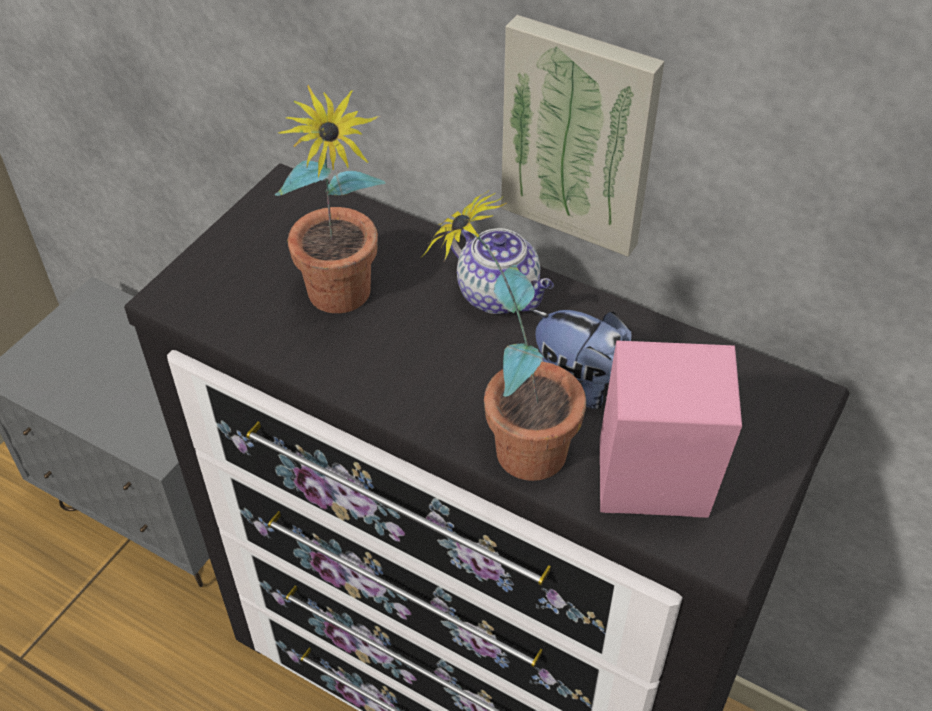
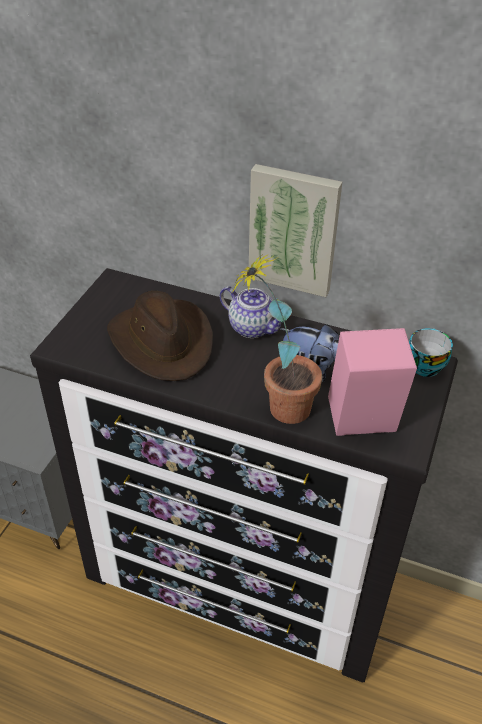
camera: 10 degrees left, 5 degrees down
potted plant [275,85,386,313] -> brown hat [107,291,213,381]
none -> cup [409,328,453,377]

